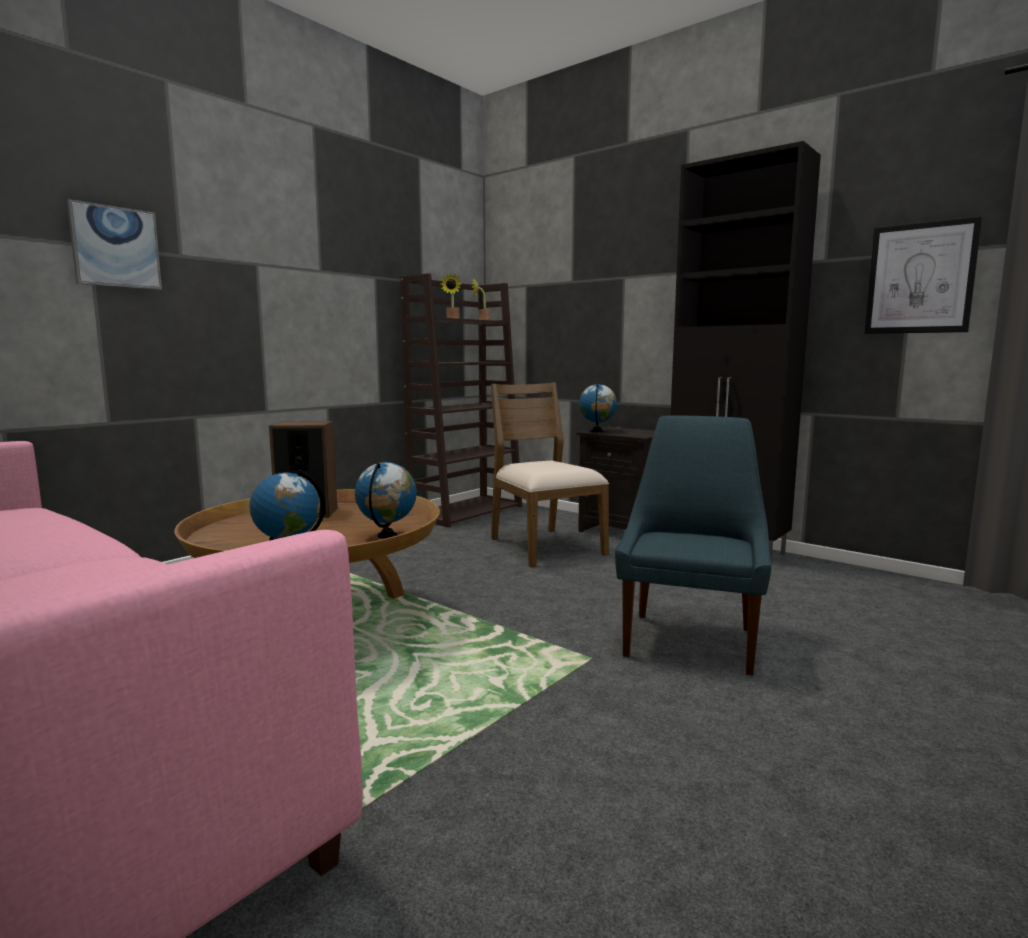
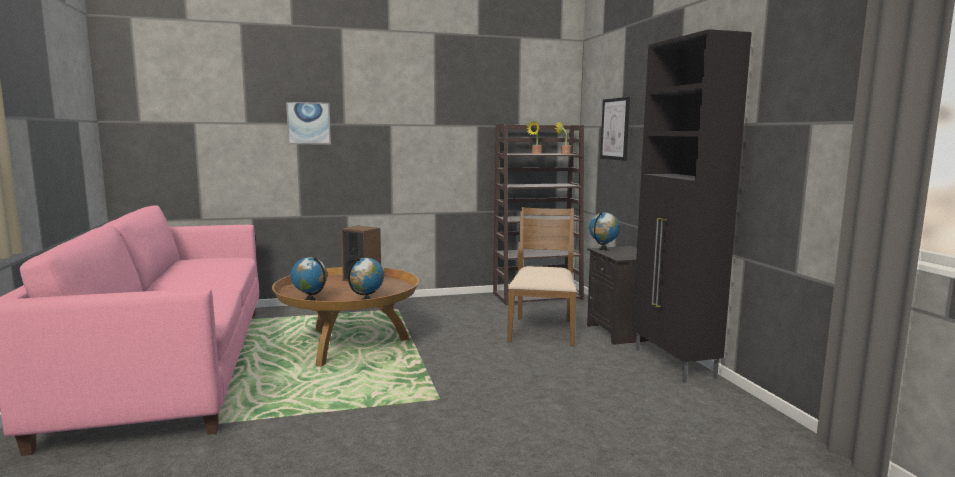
camera: 35 degrees right, 0 degrees up
blue chair [615,416,772,676] -> none
picture [865,216,982,334] -> picture moved to [600,97,630,161]

